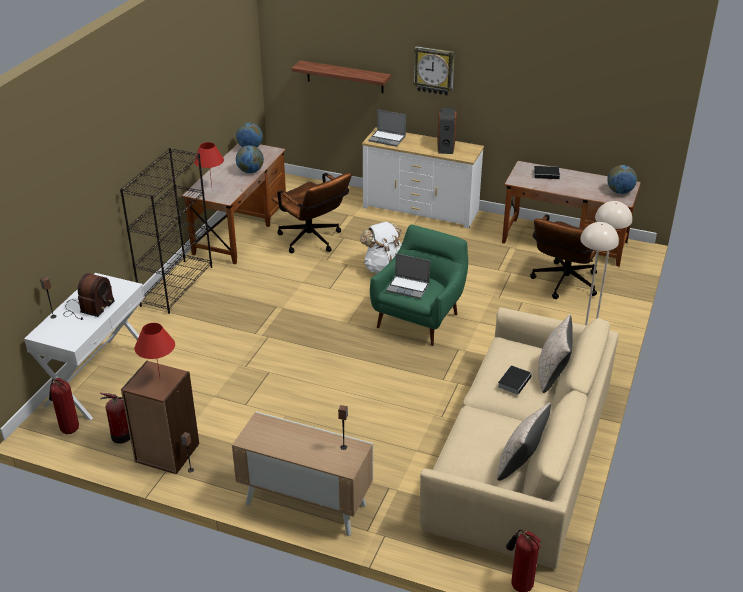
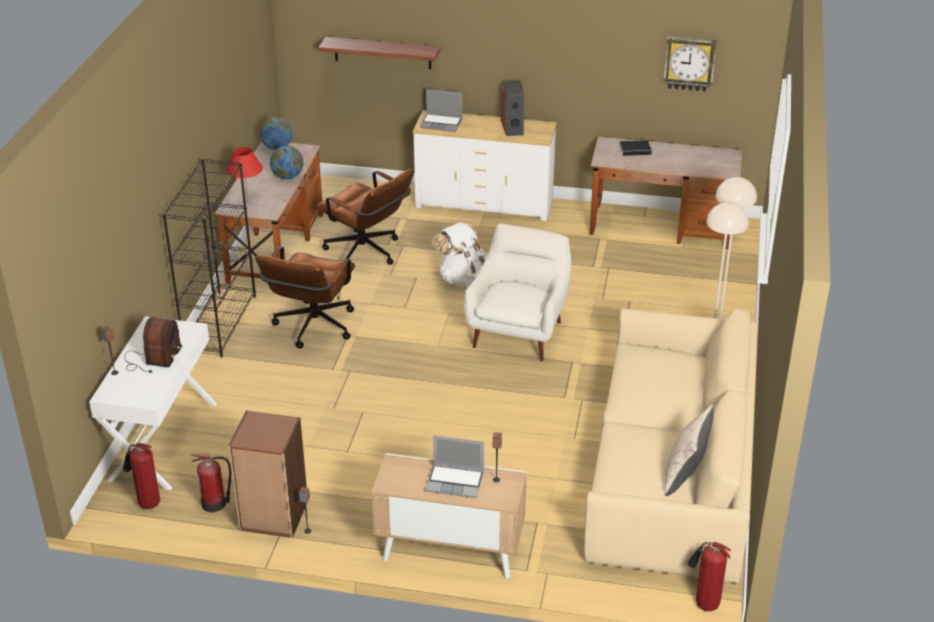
camera: 10 degrees left, 0 degrees up
red table lamp [135,323,175,376] -> none
green armchair [370,225,468,346] -> white armchair [464,224,571,361]
laptop [386,253,430,299] -> laptop moved to [426,435,484,498]
wall clock [413,46,455,95] -> wall clock moved to [664,36,717,92]
book [498,365,532,395] -> none
brown office chair [530,214,597,299] -> brown office chair moved to [255,246,355,349]
beige pillow [538,315,573,393] -> none
globe [607,165,637,194] -> none

